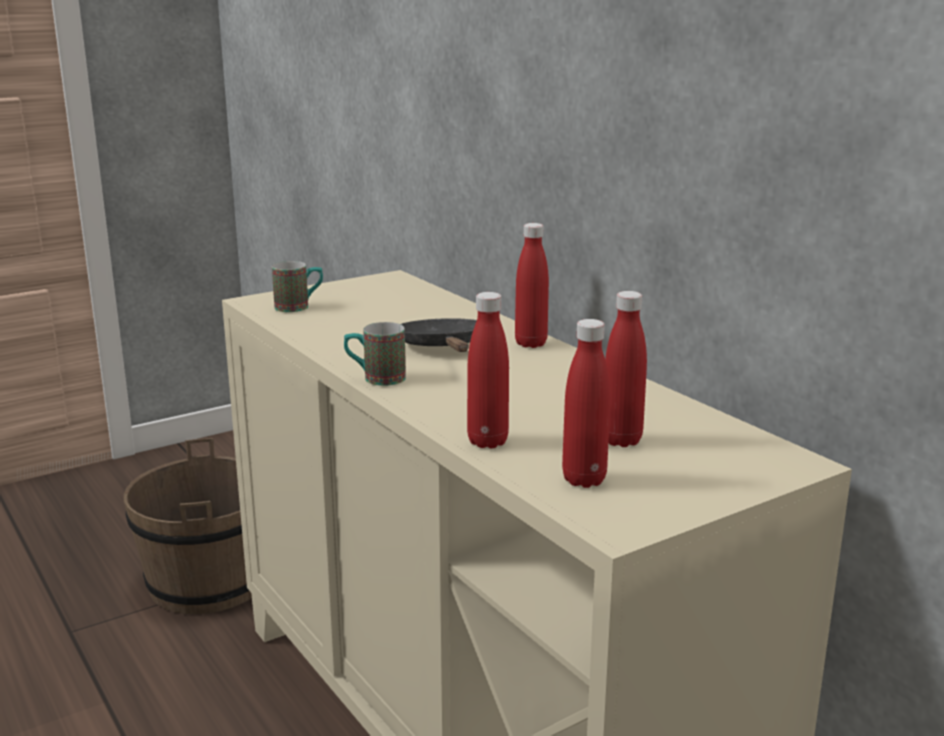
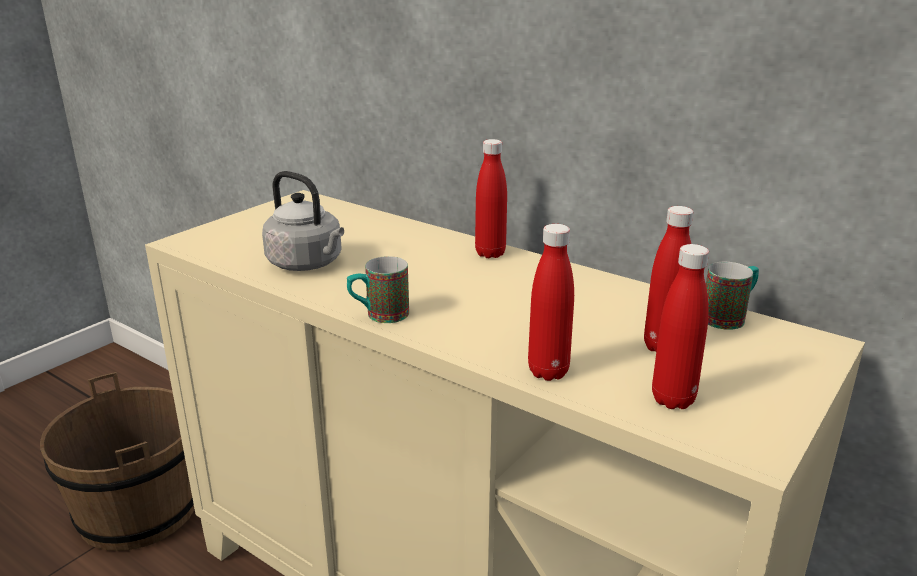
camera: 20 degrees left, 5 degrees up
mug [272,261,323,312] -> mug moved to [706,262,759,330]
black frying pan [401,318,477,352] -> none
none -> grey kettle [262,171,344,271]

